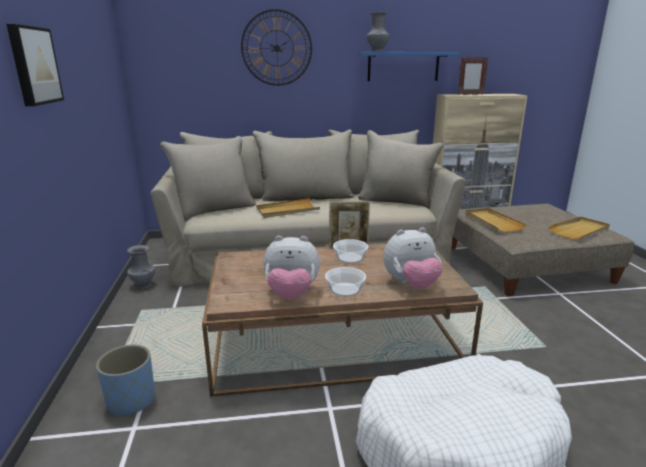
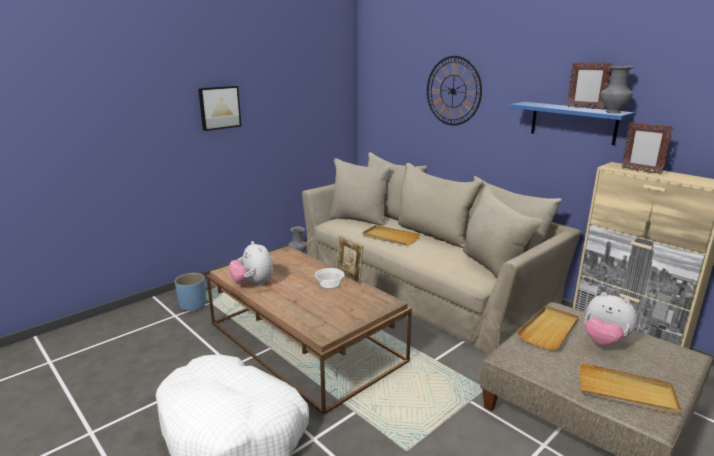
camera: 55 degrees right, 0 degrees up
bowl [325,267,366,297] -> none
grey vase [367,12,390,52] -> grey vase moved to [601,66,634,113]
plush toy [383,227,443,289] -> plush toy moved to [585,292,637,346]
none -> picture frame [567,62,613,109]

